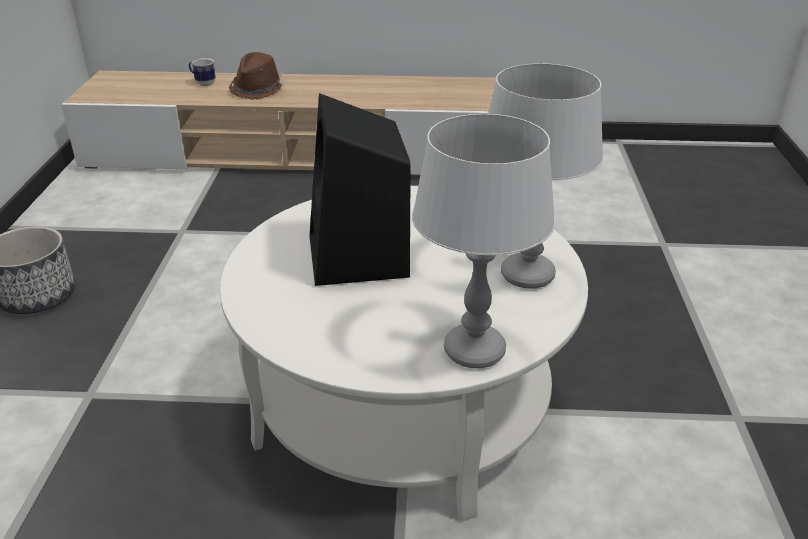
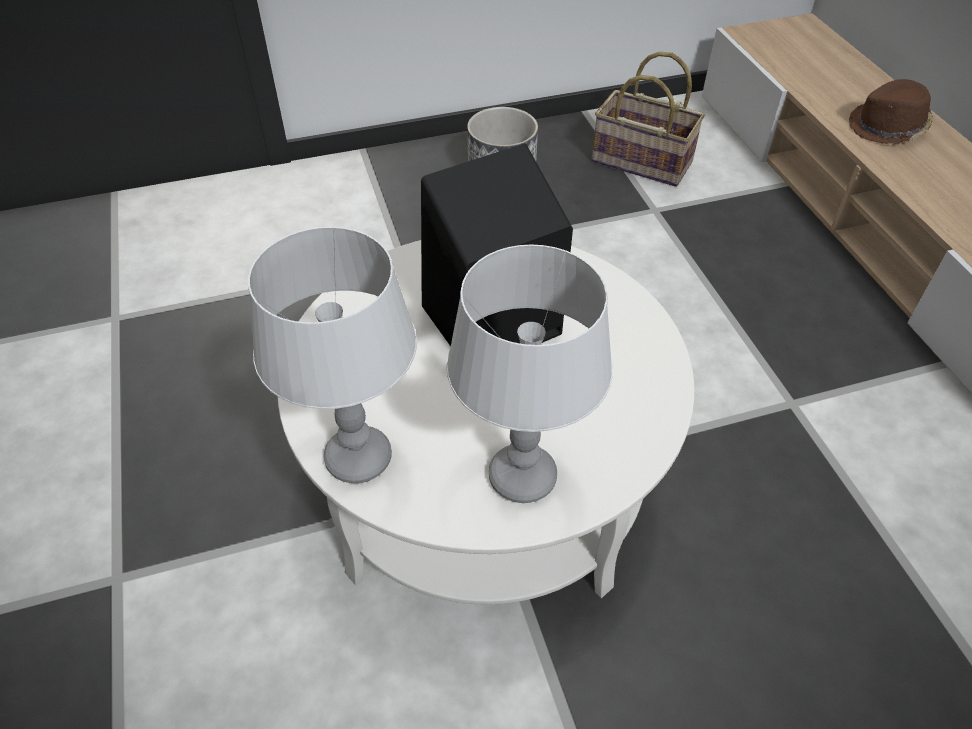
camera: 70 degrees right, 15 degrees up
mug [189,58,216,86] -> none
none -> basket [592,51,705,187]

